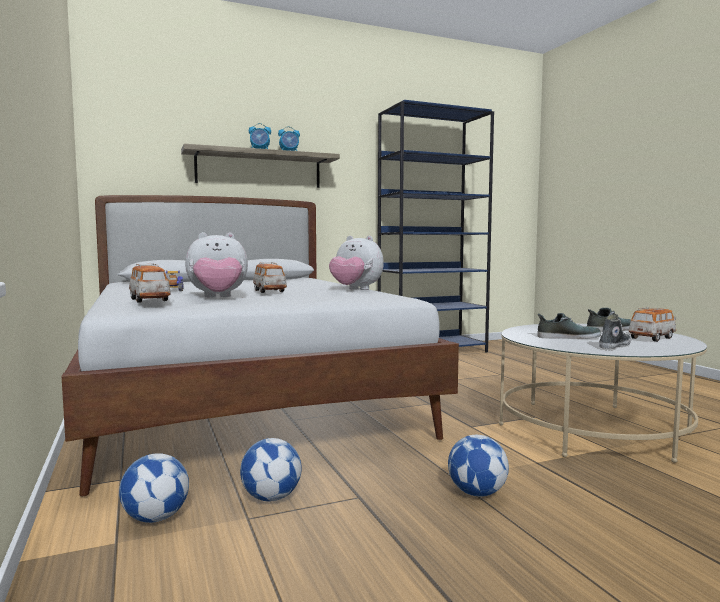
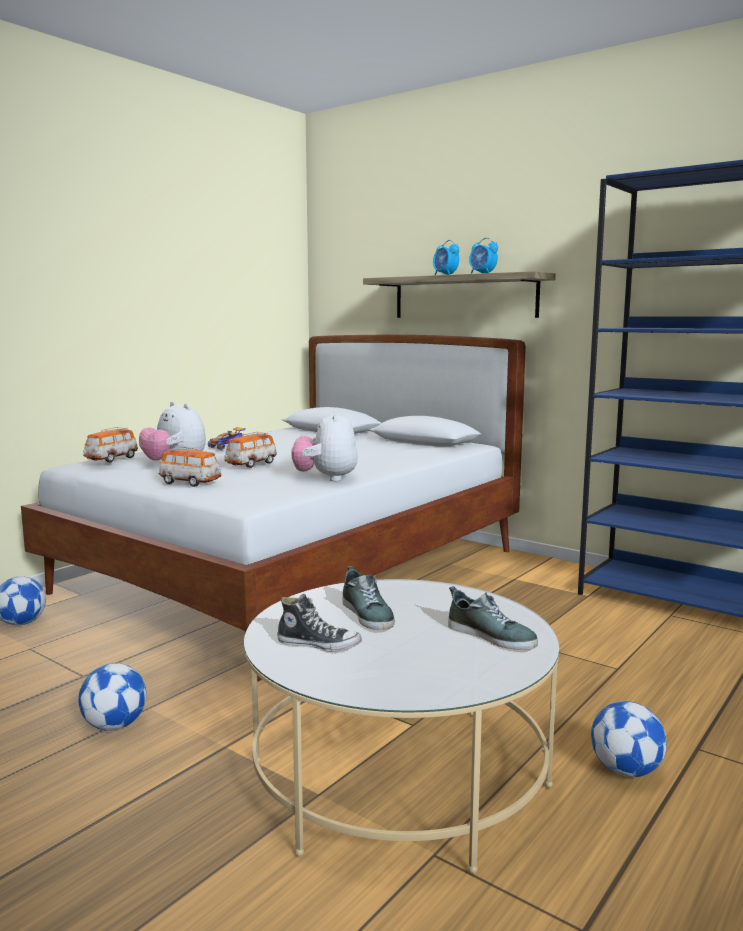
camera: 60 degrees right, 5 degrees up
football [240,438,302,501] -> football moved to [591,701,667,777]
toy car [629,307,676,342] -> toy car moved to [159,447,222,487]

